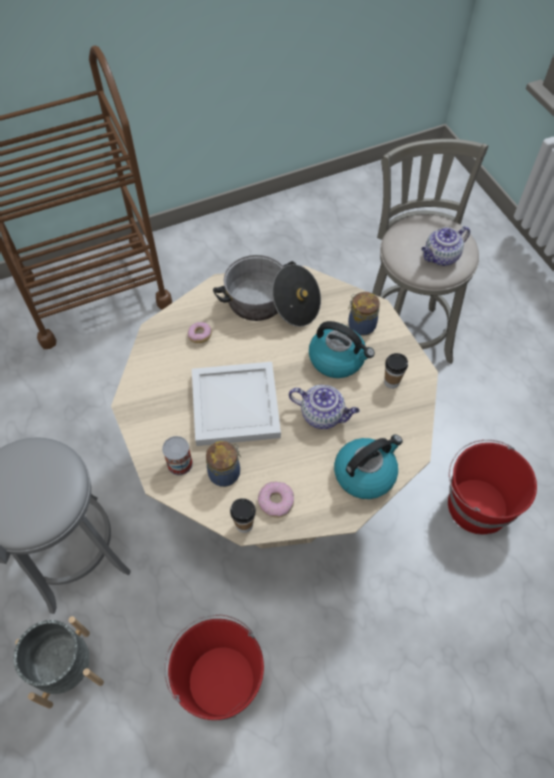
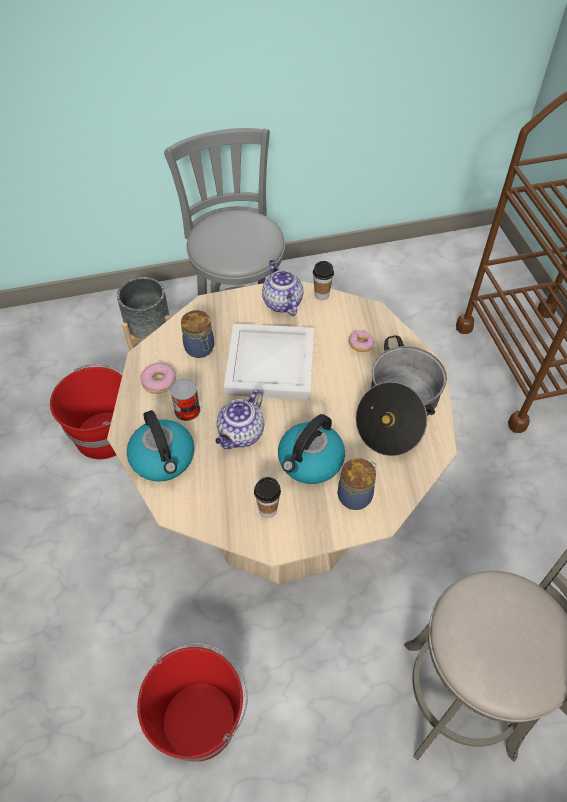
camera: 100 degrees right, 5 degrees down
can [162,436,193,476] -> can moved to [170,378,200,421]
cup [230,498,256,533] -> cup moved to [313,261,334,300]
teapot [421,226,470,266] -> teapot moved to [262,260,303,316]

